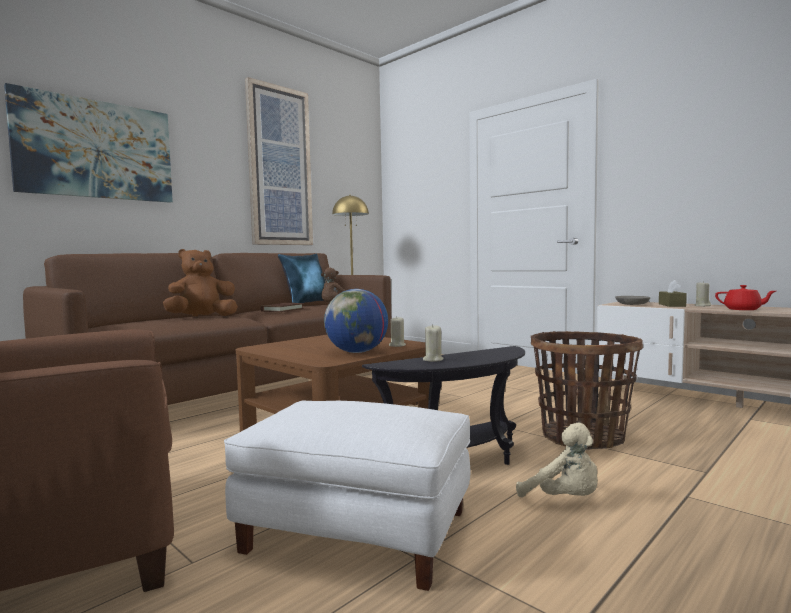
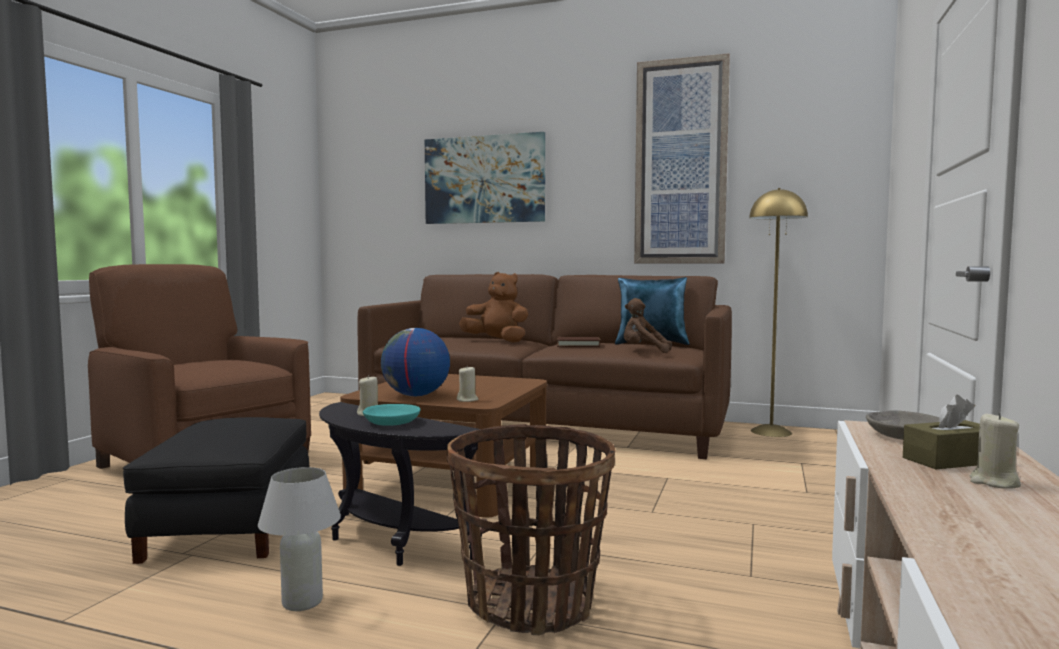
camera: 65 degrees right, 0 degrees up
white ottoman [224,401,470,591] -> black ottoman [123,417,309,564]
beige plush toy [516,423,598,497] -> white table lamp [258,467,341,611]
red teapot [715,285,776,310] -> none
none -> turquoise bowl [363,404,420,426]

